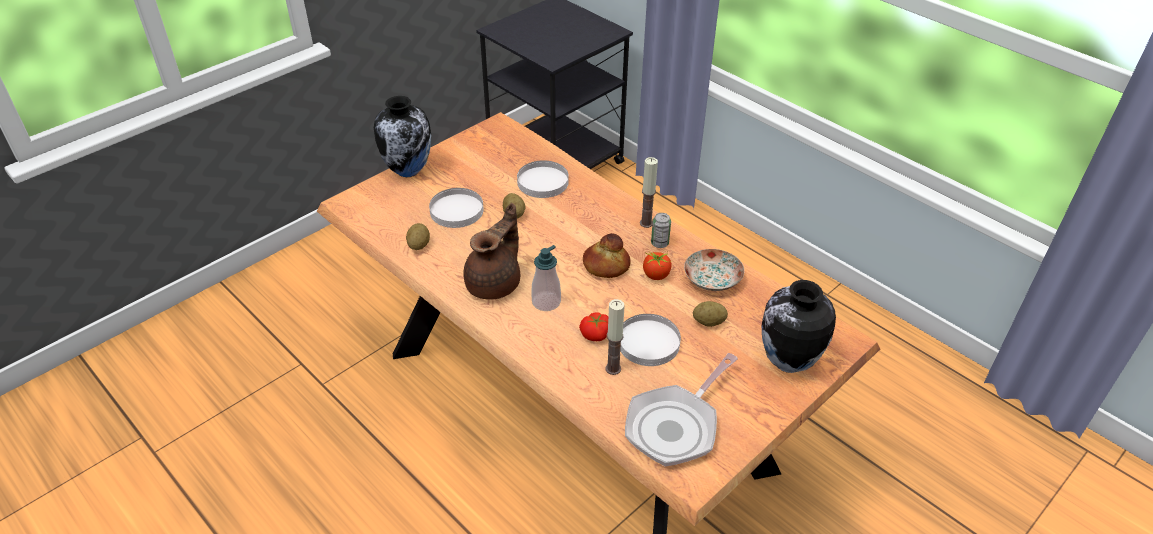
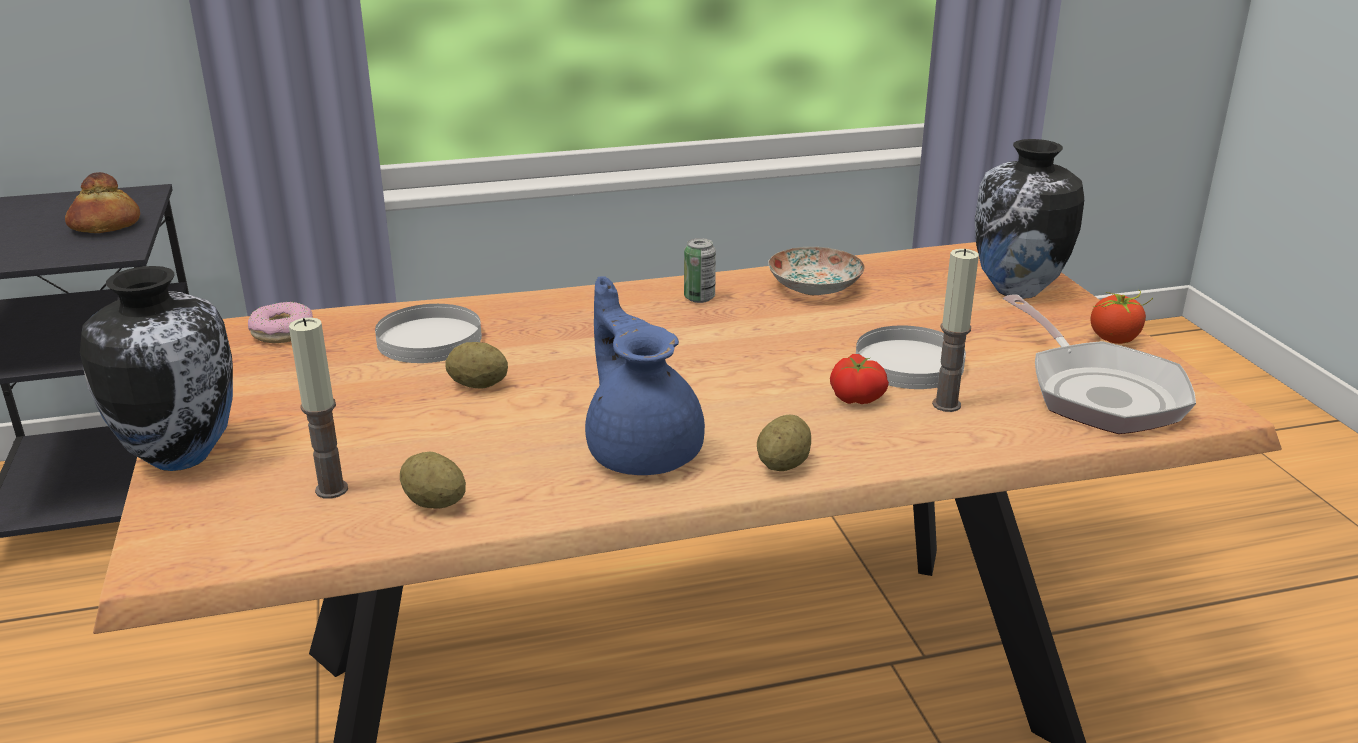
camera: 60 degrees left, 15 degrees down
white plate [429,188,484,228] -> none
brown teapot [463,203,520,300] -> blue teapot [585,276,705,475]
soap dispenser [531,245,561,311] -> none
bread [583,233,631,278] -> bread moved to [65,172,140,233]
candle [640,157,658,228] -> candle moved to [289,318,348,499]
tomato [643,251,673,280] -> tomato moved to [1091,290,1153,344]
potato [693,301,728,327] -> potato moved to [757,415,811,471]
none -> donut [248,302,313,343]

